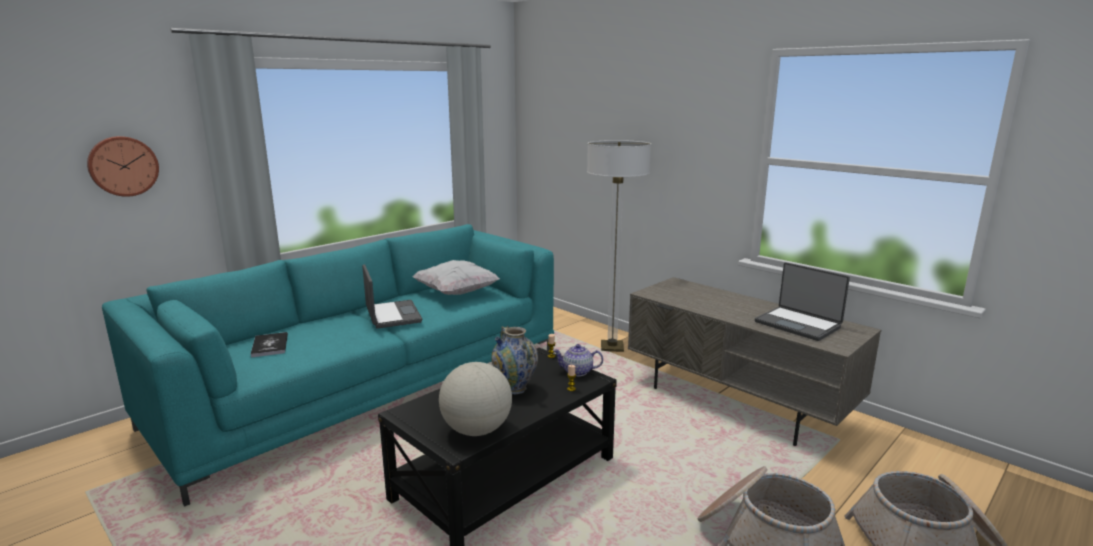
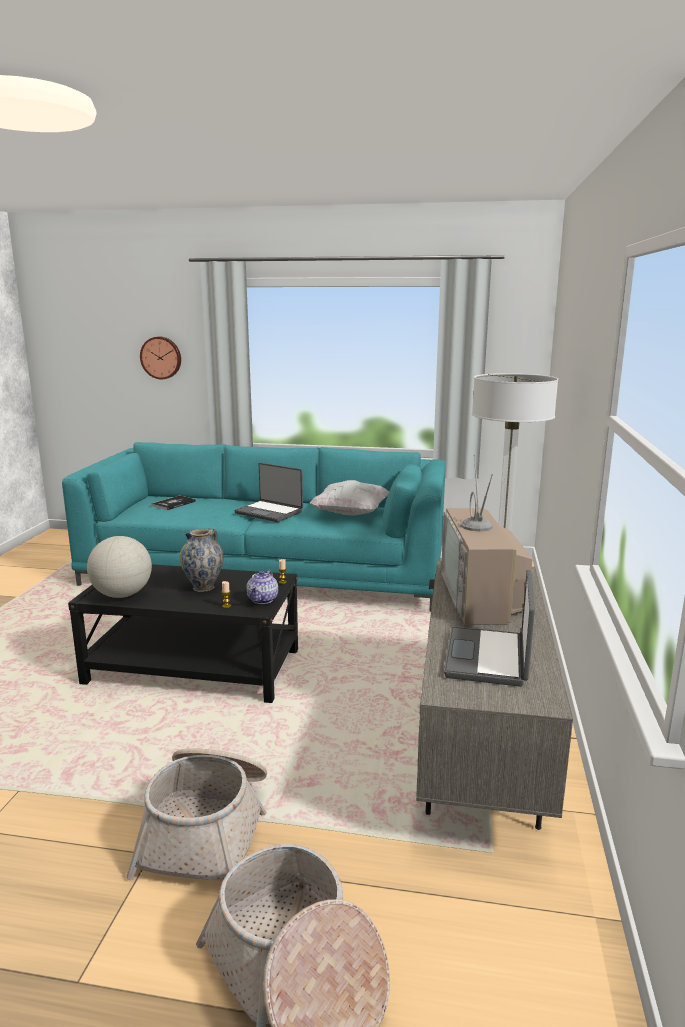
camera: 55 degrees right, 0 degrees up
laptop [362,264,422,329] -> laptop turned 90 degrees clockwise [234,463,303,522]
teapot [553,344,603,376] -> teapot turned 135 degrees counterclockwise [246,569,278,604]
none -> television [441,455,533,625]

